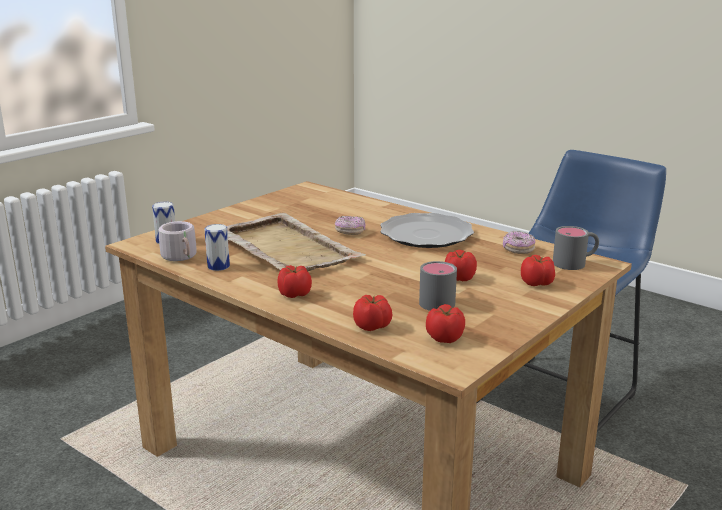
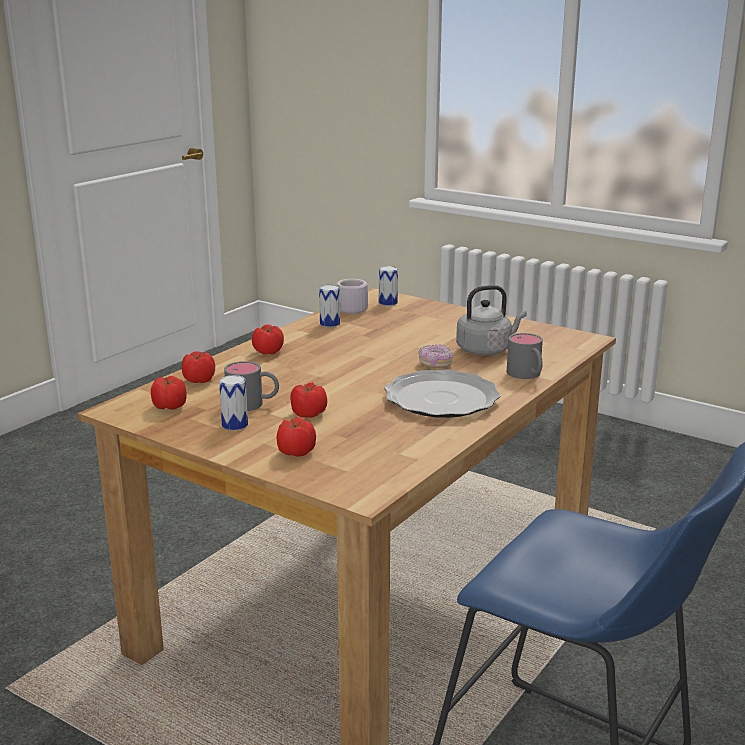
camera: 85 degrees right, 0 degrees up
beige tray [227,213,366,272] -> none
donut [503,231,536,254] -> none
grey mug [553,226,599,270] -> grey mug moved to [507,333,543,379]
none -> can [219,375,248,430]
none -> grey kettle [456,285,527,355]

